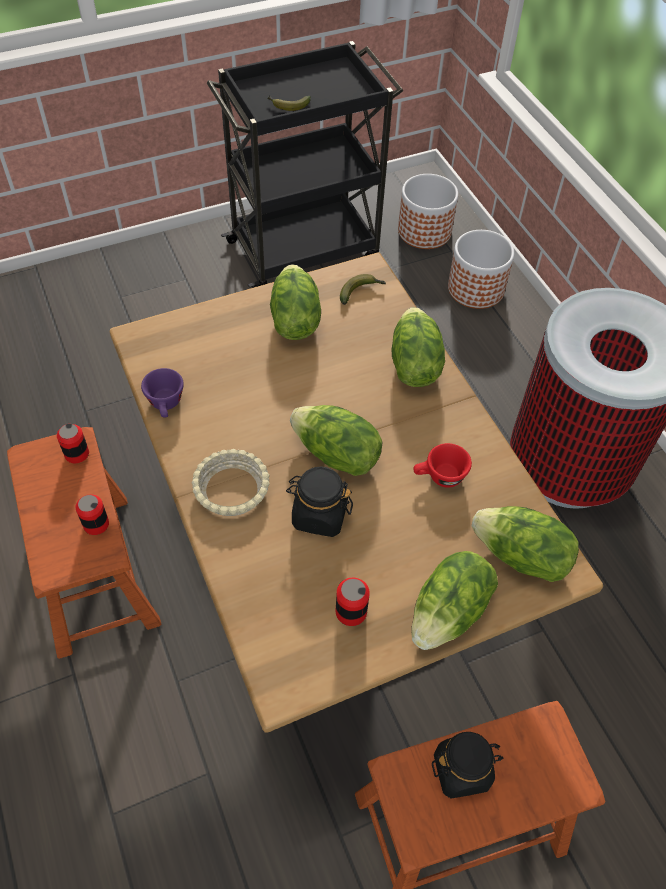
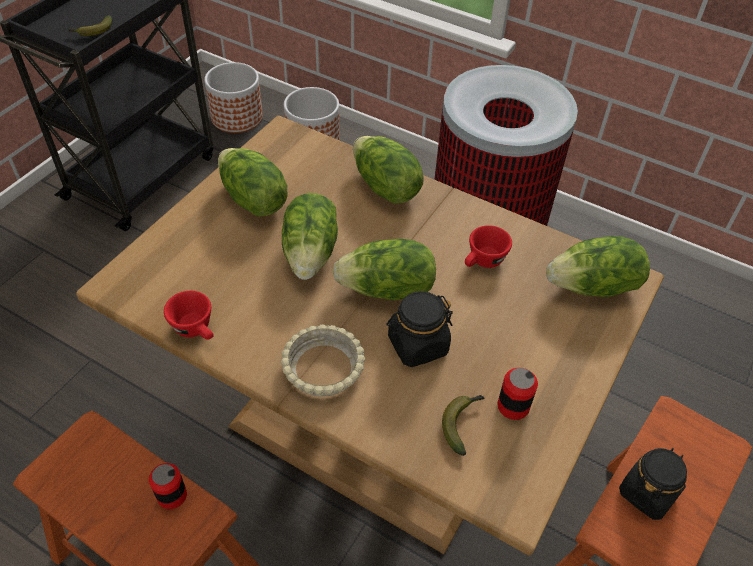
camera: 35 degrees left, 5 degrees down
can [57,424,89,463] -> none
purple cup [141,368,184,417] -> red cup [164,291,214,340]
banana [340,274,385,305] -> banana moved to [442,395,485,456]
lettuce [411,551,498,650] -> lettuce moved to [282,193,338,280]

